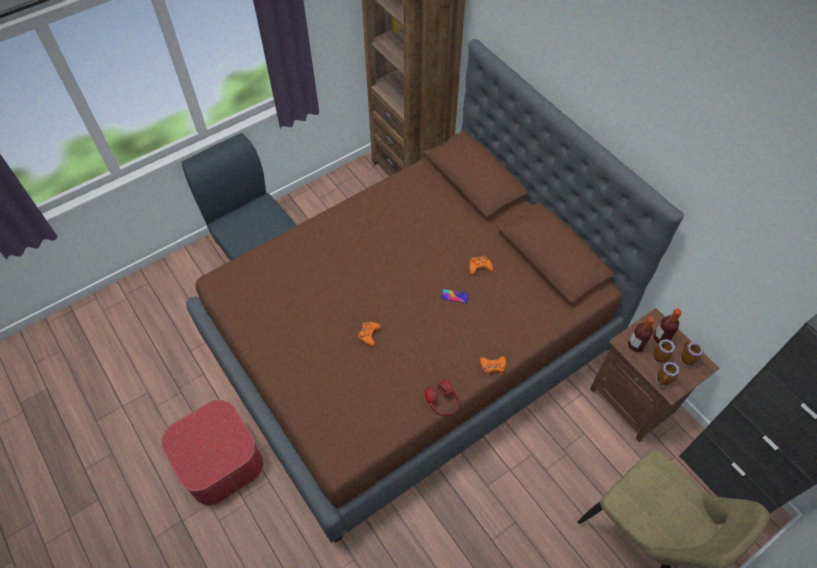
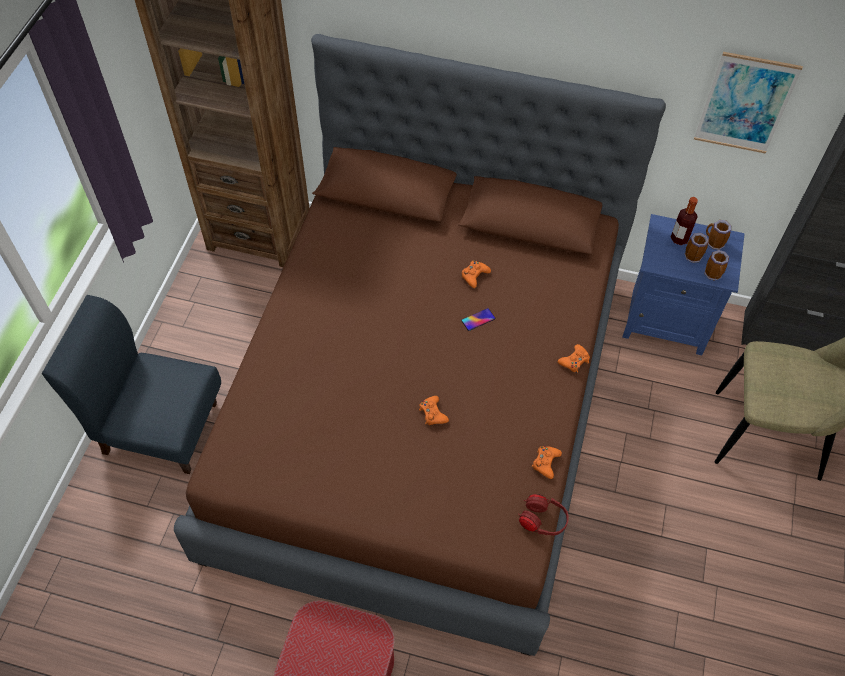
camera: 40 degrees left, 0 degrees up
red headphones [425,380,459,416] -> red headphones moved to [518,494,569,536]
brown nightstand [590,308,719,442] -> blue nightstand [622,214,745,355]
bottle [627,316,655,352] -> none
none -> orange game controller [532,446,562,479]
none -> picture [694,52,803,154]

